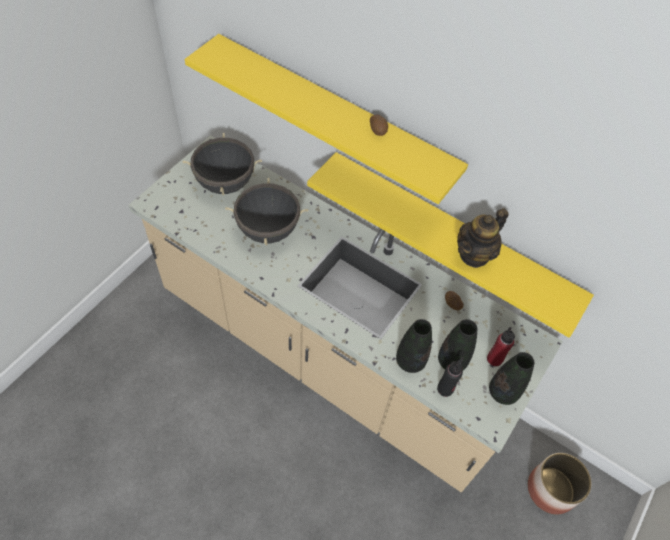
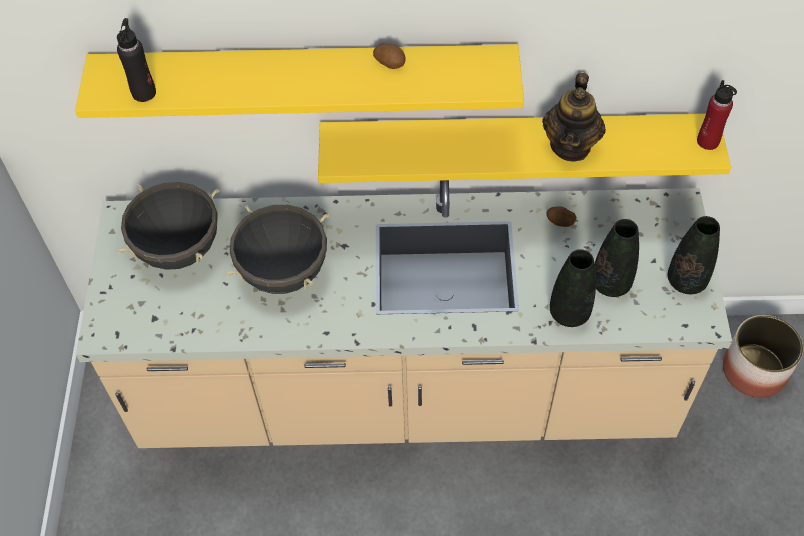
camera: 30 degrees left, 0 degrees up
black bottle [437,357,464,397] -> black bottle moved to [117,18,156,102]
red bottle [487,327,515,366] -> red bottle moved to [697,80,737,150]

